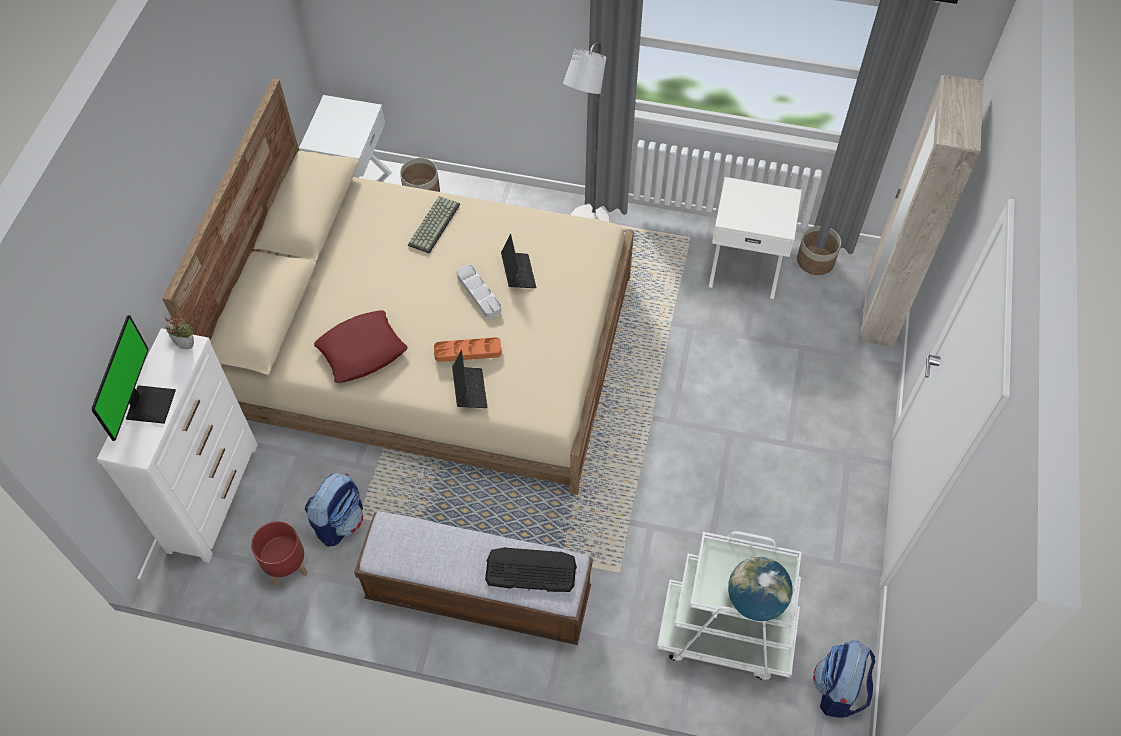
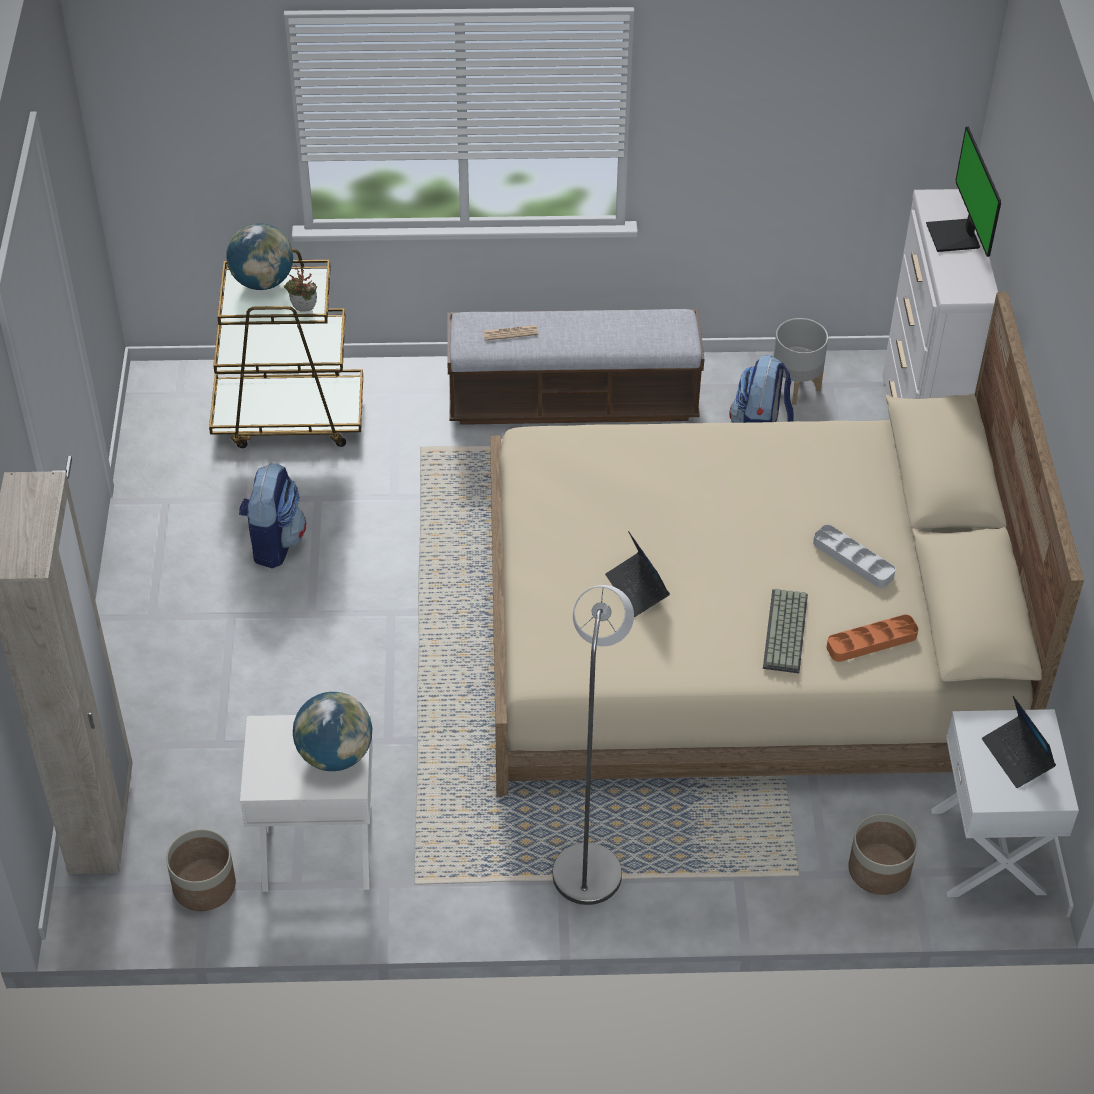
camera: 165 degrees right, 10 degrees down
potted plant [165,308,194,349] -> potted plant moved to [284,265,317,311]
red planter [251,521,307,587] -> grey planter [773,318,828,405]
red pillow [314,310,408,383] -> none
orange tray [434,337,502,362] -> orange tray moved to [826,615,918,662]
laptop [452,350,487,408] -> laptop moved to [982,696,1056,788]
grey tray [457,265,501,319] -> grey tray moved to [813,524,896,588]
keyboard [485,547,577,592] -> newspaper [483,325,538,341]
white cart [657,531,802,680] -> brown cart [209,248,363,448]
backpack [813,640,875,718] -> backpack moved to [239,463,306,568]
none -> globe [293,692,372,771]

